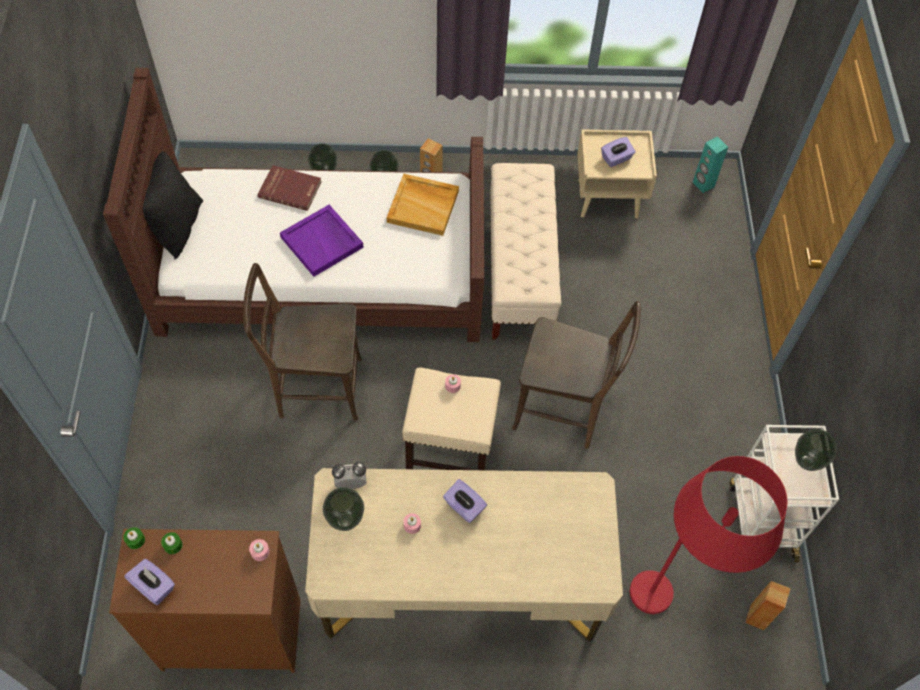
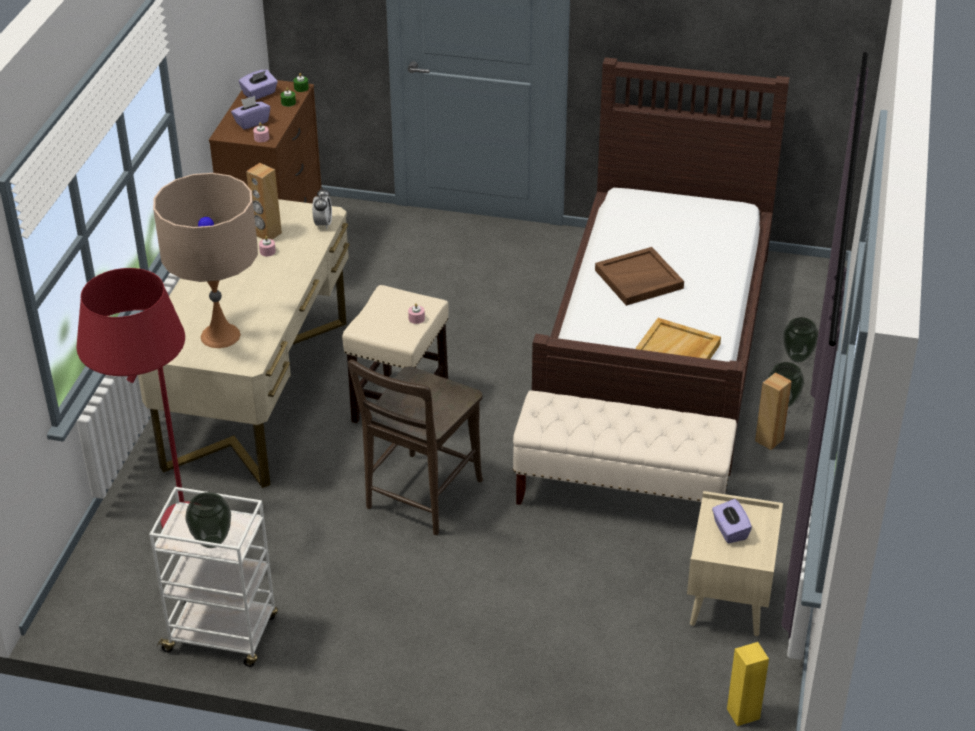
camera: 105 degrees right, 20 degrees down
black pillow [143,151,203,259] -> none
brown chair [243,263,362,421] -> none
red book [258,165,322,211] -> none
purple tray [280,205,363,277] -> brown tray [595,247,684,306]
vase [323,487,364,531] -> none
purple tissue box [443,479,487,523] -> purple tissue box moved to [231,96,270,130]
turquoise speaker [693,136,728,193] -> yellow speaker [727,642,769,726]
brown speaker [745,581,791,631] -> brown speaker moved to [246,163,282,240]
none -> beige table lamp [153,173,258,348]

